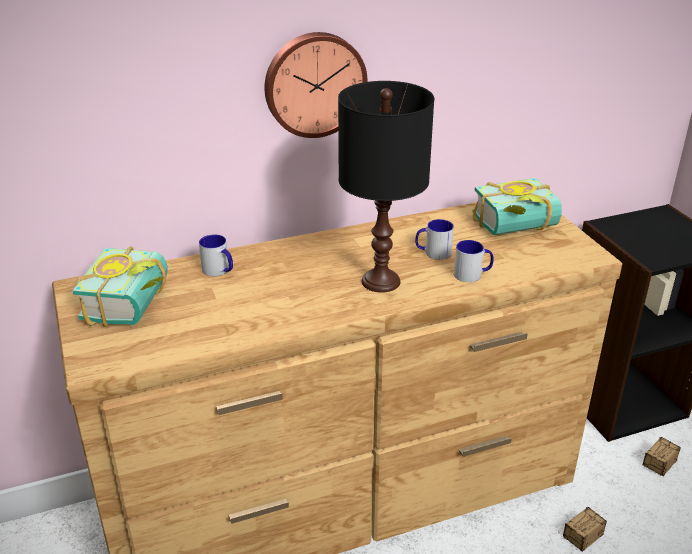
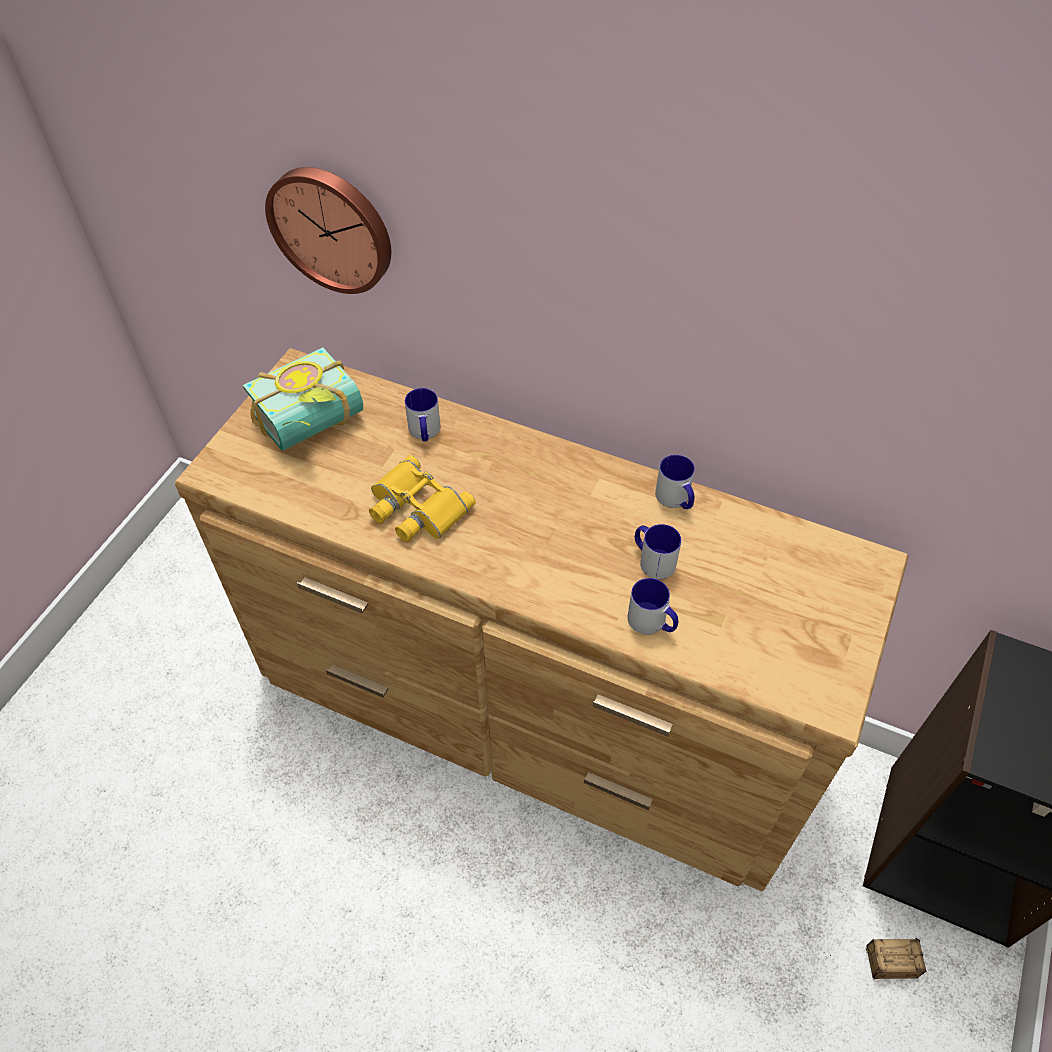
camera: 45 degrees right, 20 degrees up
wall clock [264,32,368,138] -> wall clock moved to [265,167,391,294]
black table lamp [338,81,434,293] -> none
book [472,178,562,235] -> none
storage box [563,507,607,551] -> none
none -> yellow binoculars [369,455,476,542]
none -> mug [655,455,695,509]

